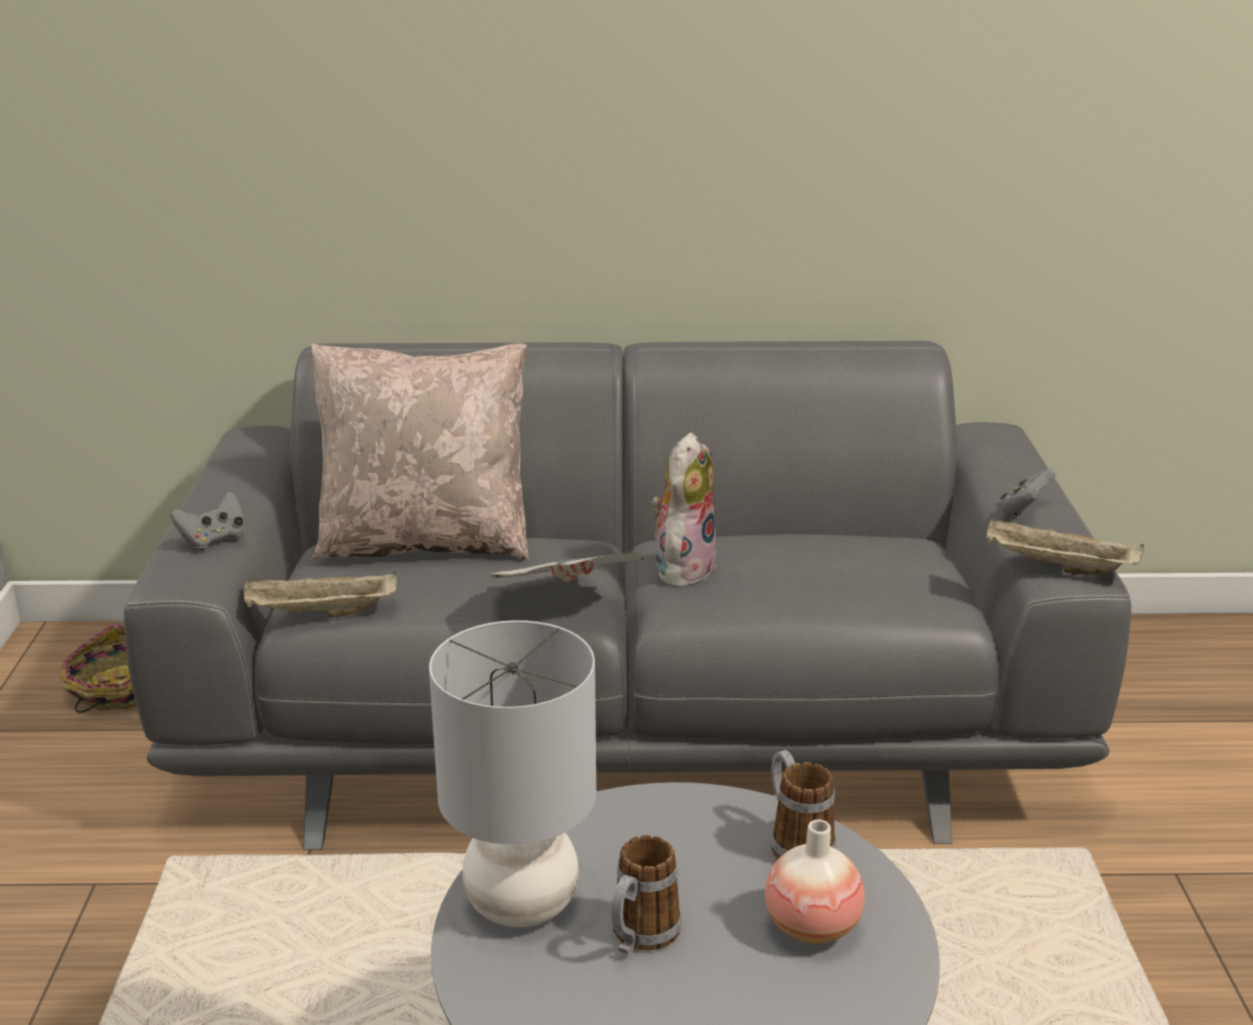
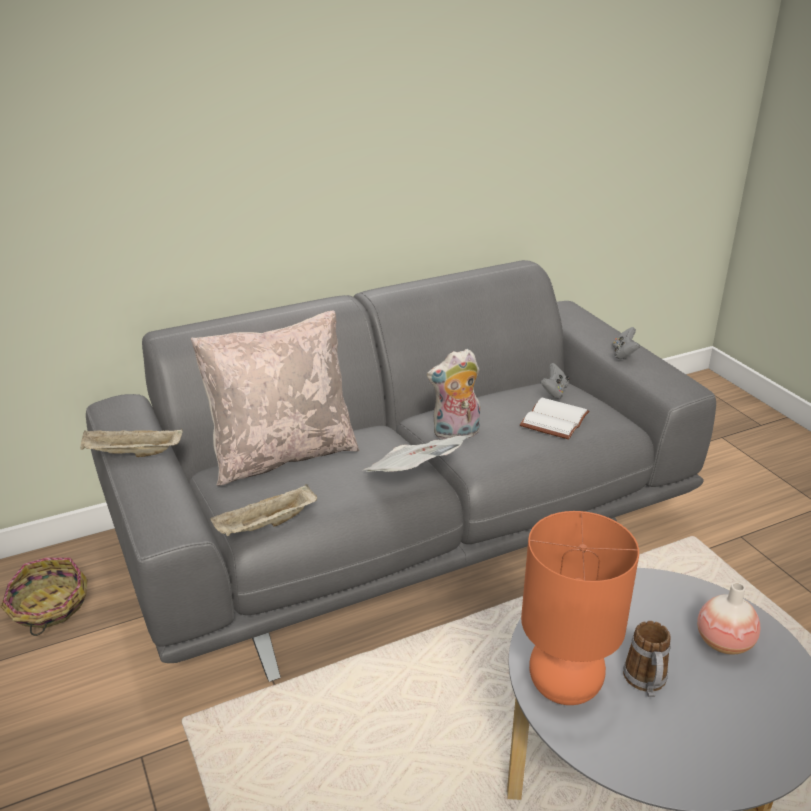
camera: 25 degrees left, 5 degrees up
grey game controller [170,491,245,550] -> grey game controller moved to [540,363,570,399]
grey table lamp [429,620,596,927] -> orange table lamp [521,511,639,705]
plush toy [651,432,717,590] -> plush toy turned 105 degrees counterclockwise [427,349,480,439]
mug [771,750,836,859] -> none
beige tray [987,518,1144,574] -> beige tray moved to [80,429,183,457]
none -> white book [520,398,589,440]

